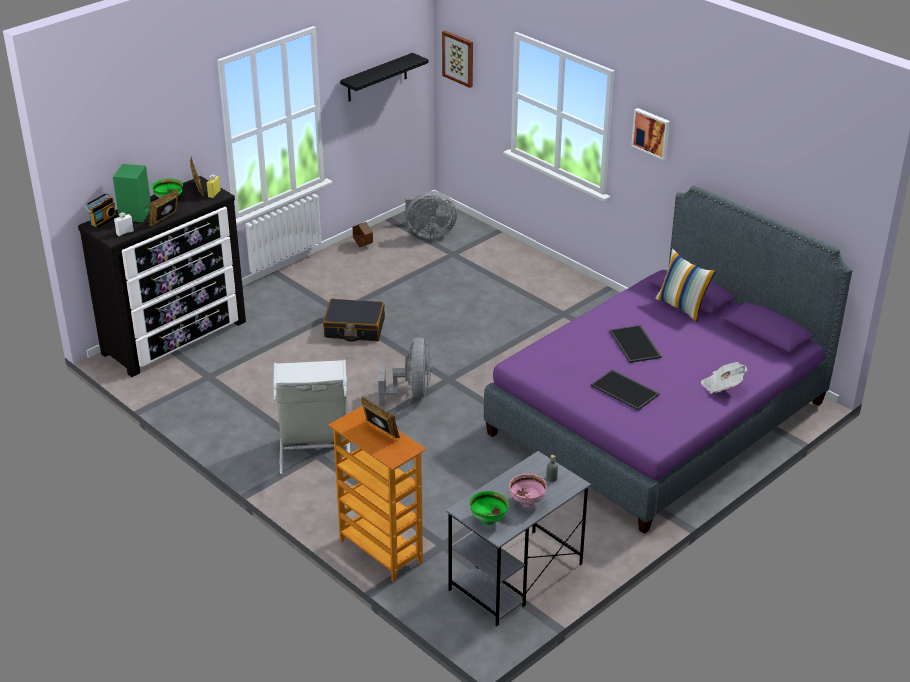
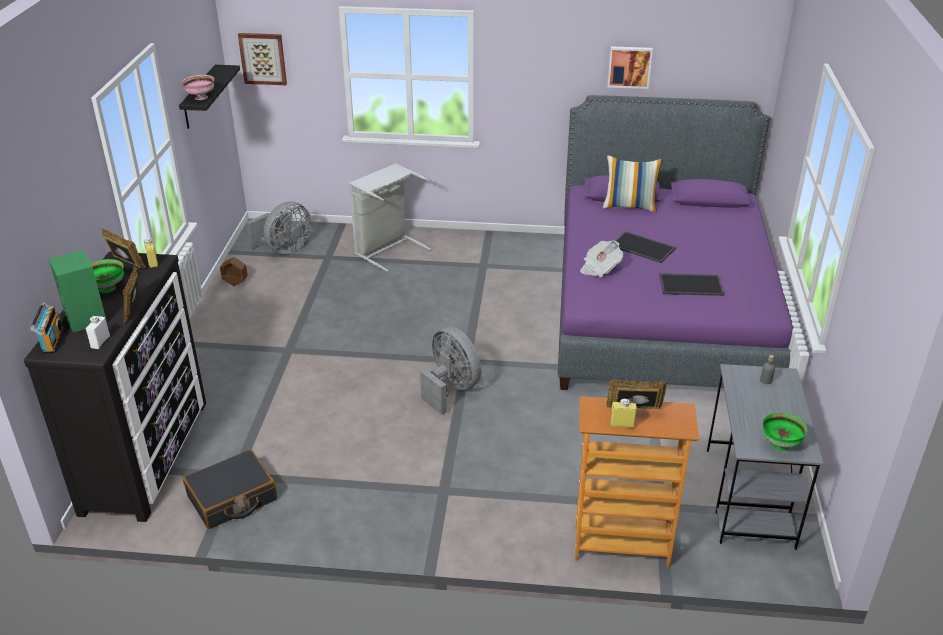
camera: 40 degrees left, 0 degrees up
grey laundry basket [273,360,350,474] -> grey laundry basket moved to [349,163,431,272]
black suitcase [323,299,385,342] -> black suitcase moved to [183,450,277,529]
pink bowl [509,474,547,507] -> pink bowl moved to [181,75,214,100]
picture [631,108,670,160] -> picture moved to [607,46,653,89]
newspaper [701,362,747,394] -> newspaper moved to [580,241,623,277]
none -> yellow bottle [610,398,637,428]

